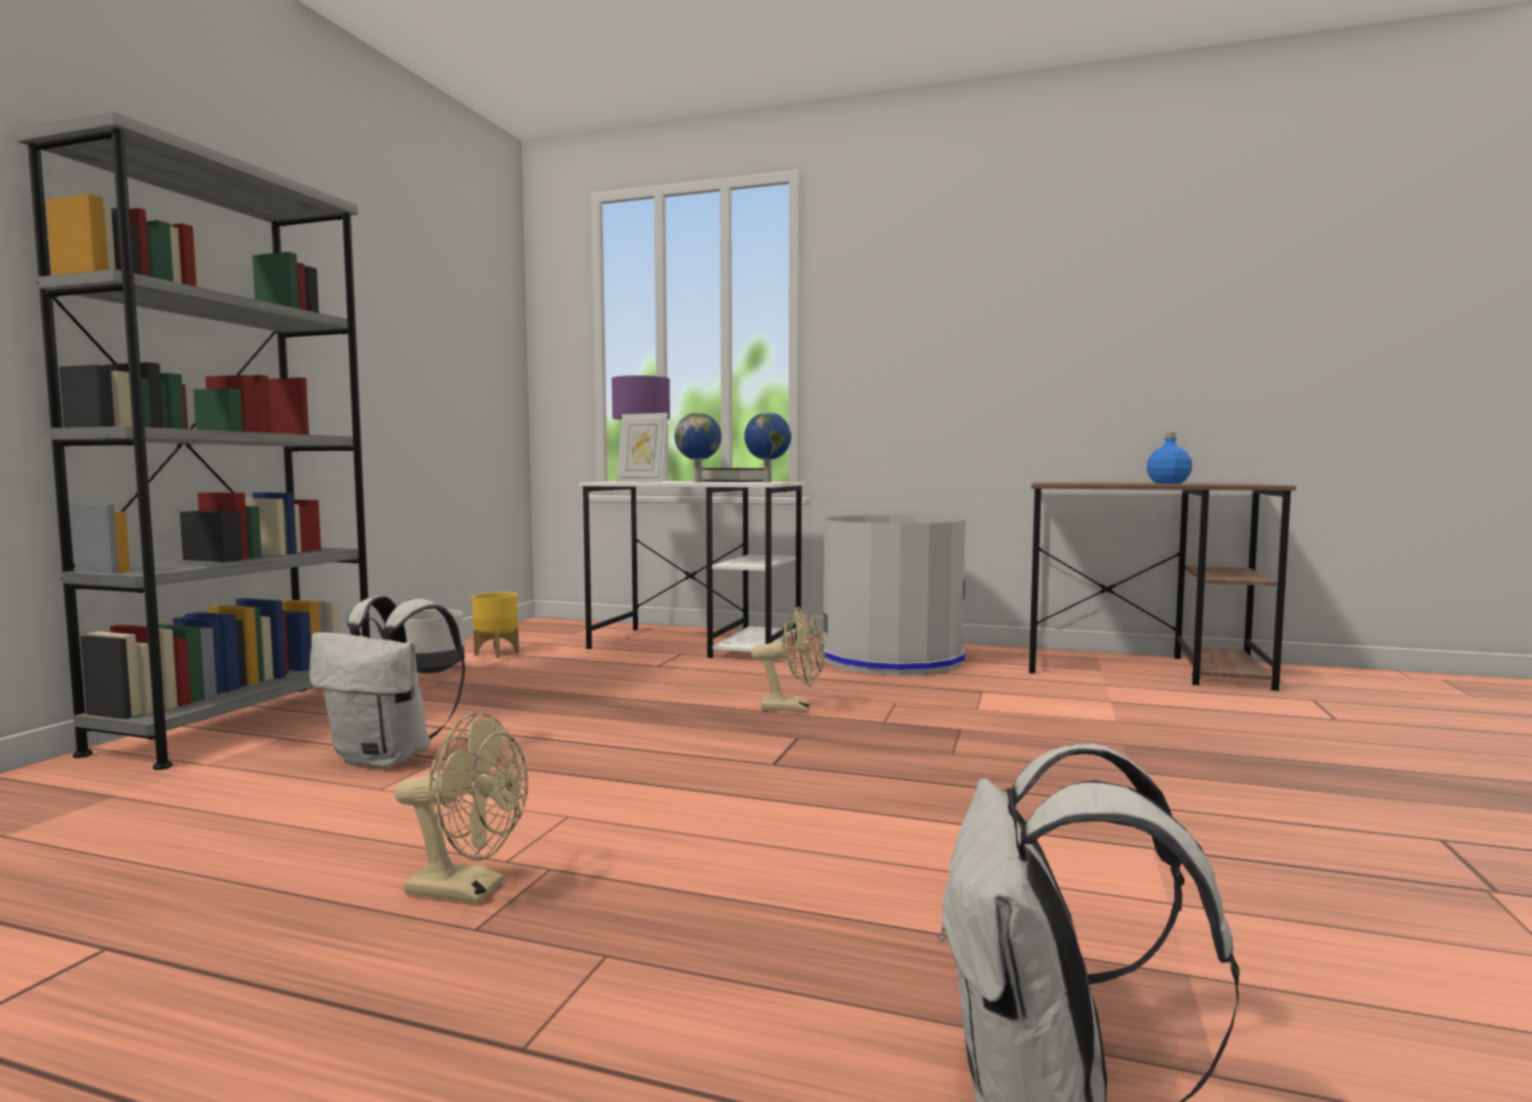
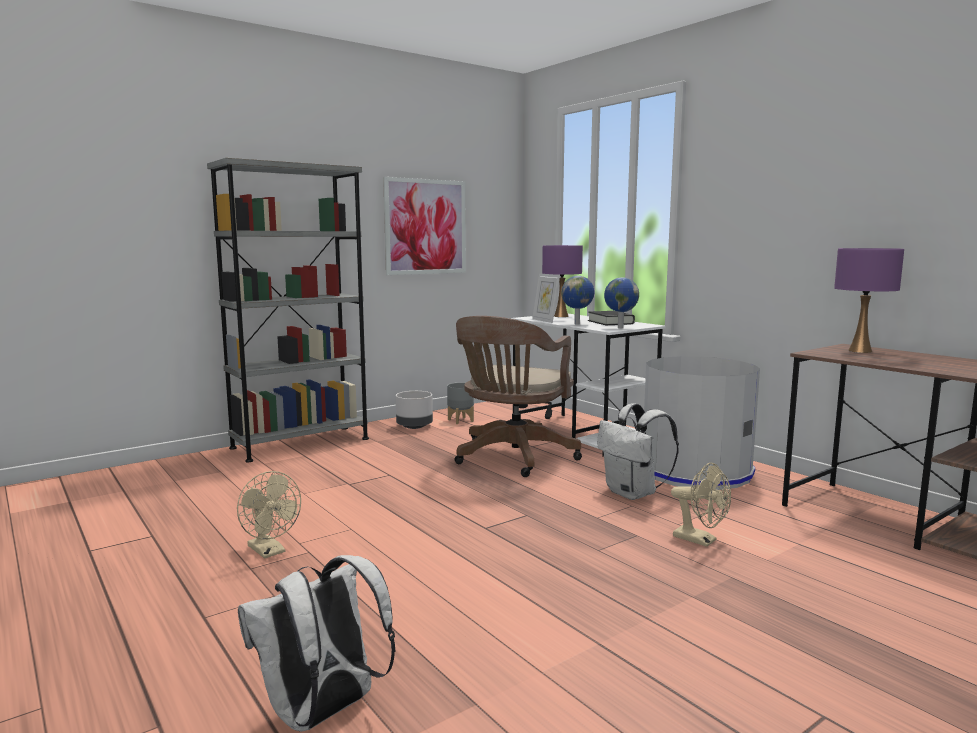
camera: 35 degrees right, 5 degrees up
white backpack [309,596,465,769] -> white backpack moved to [597,403,679,500]
yellow planter [472,592,519,658] -> grey planter [447,382,474,424]
beige fan [751,607,825,712] -> beige fan moved to [671,463,731,547]
blue bottle [1147,432,1192,484] -> none
none -> picture [383,177,466,275]
none -> brown office chair [455,316,582,477]
none -> purple table lamp [834,248,904,353]

